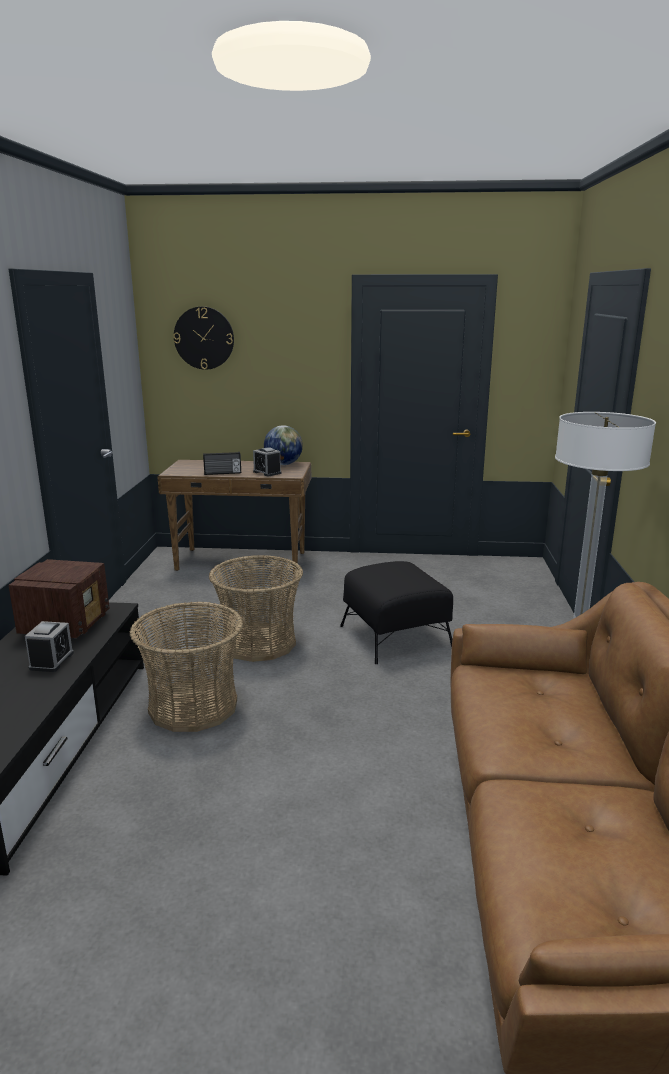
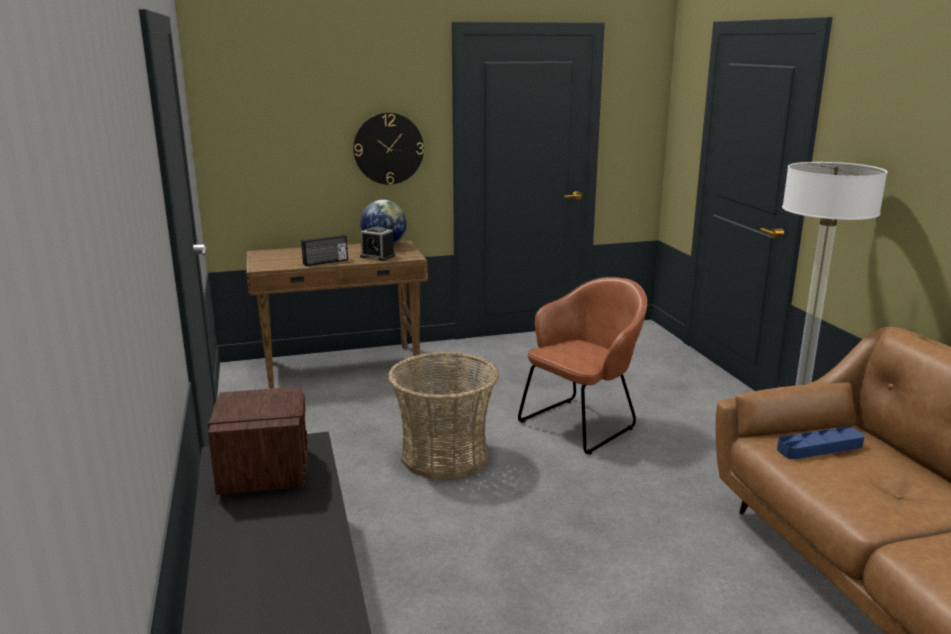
camera: 20 degrees left, 0 degrees up
alarm clock [25,621,74,672] -> none
basket [130,601,243,732] -> none
wall clock [173,307,234,370] -> wall clock moved to [353,113,424,185]
black ottoman [340,561,453,664] -> brown armchair [518,277,647,455]
none -> blue tray [777,426,865,459]

